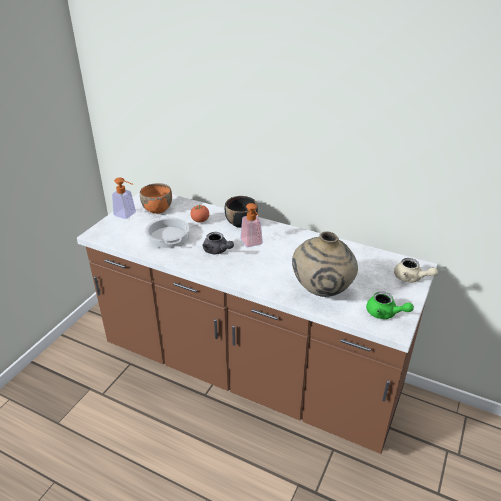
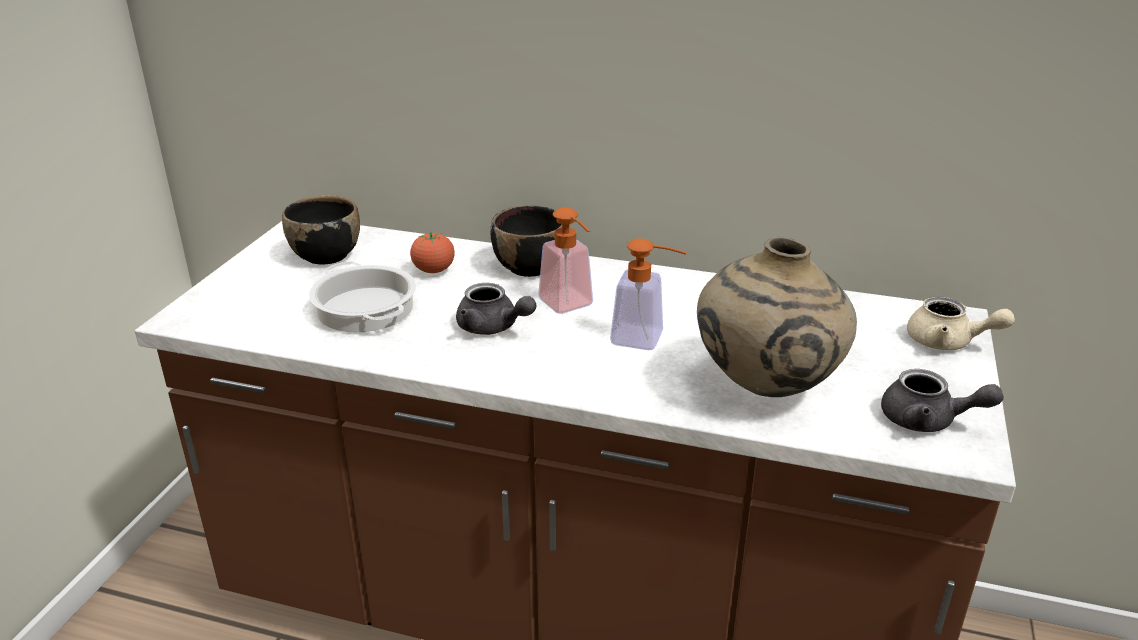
camera: 10 degrees left, 5 degrees down
soap dispenser [112,178,136,219] -> soap dispenser moved to [610,238,687,350]
orange bowl [140,183,172,214] -> black bowl [282,195,360,264]
green teapot [366,291,414,319] -> grey teapot [881,369,1004,432]

